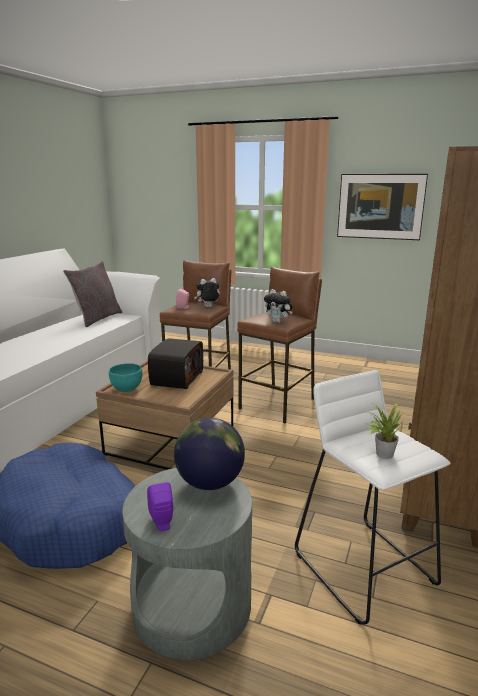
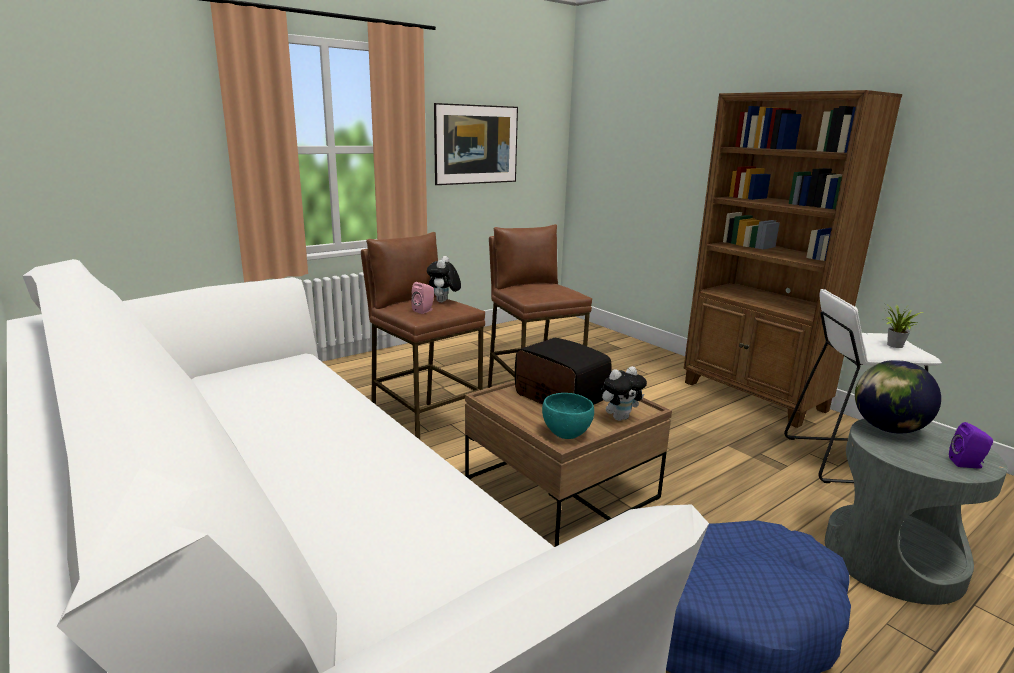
camera: 60 degrees left, 0 degrees up
grey pillow [63,261,122,327] -> none
plush toy [264,289,293,323] -> plush toy moved to [600,366,647,421]

